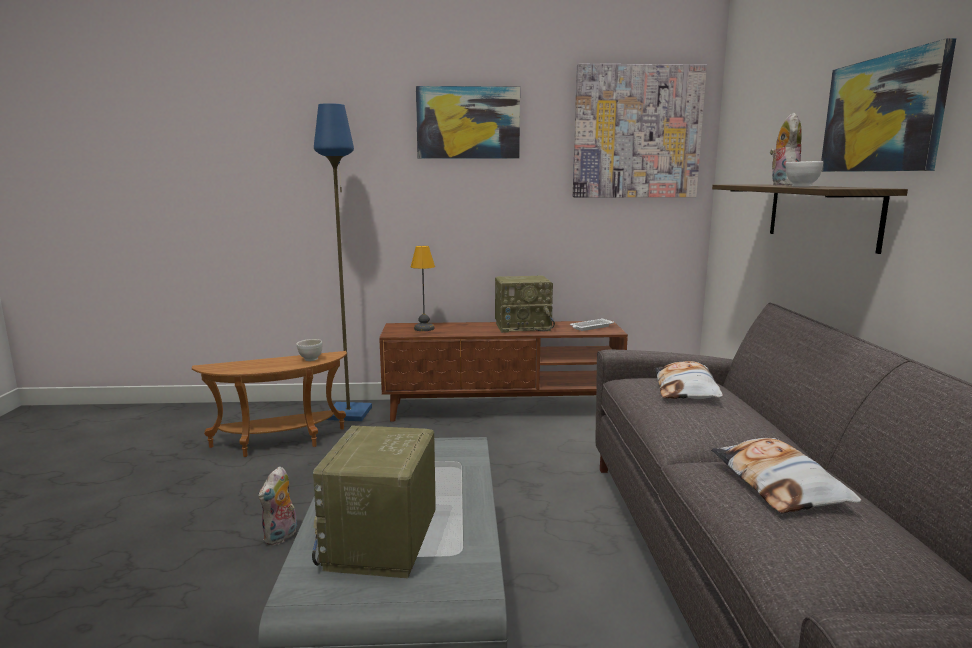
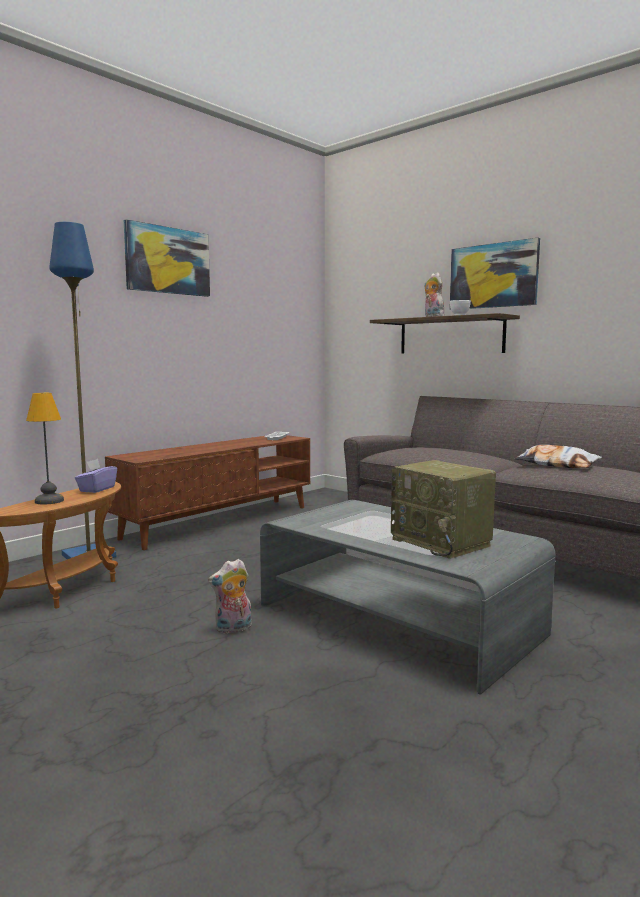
camera: 45 degrees left, 5 degrees down
plush toy [258,466,297,546] -> plush toy turned 90 degrees clockwise [208,559,252,634]
white bowl [297,339,322,361] -> purple tissue box [75,459,117,493]
table lamp [411,246,435,331] -> table lamp moved to [26,393,64,505]
radio [495,275,555,333] -> none
picture [573,64,707,197] -> none
pillow [655,361,723,399] -> none

